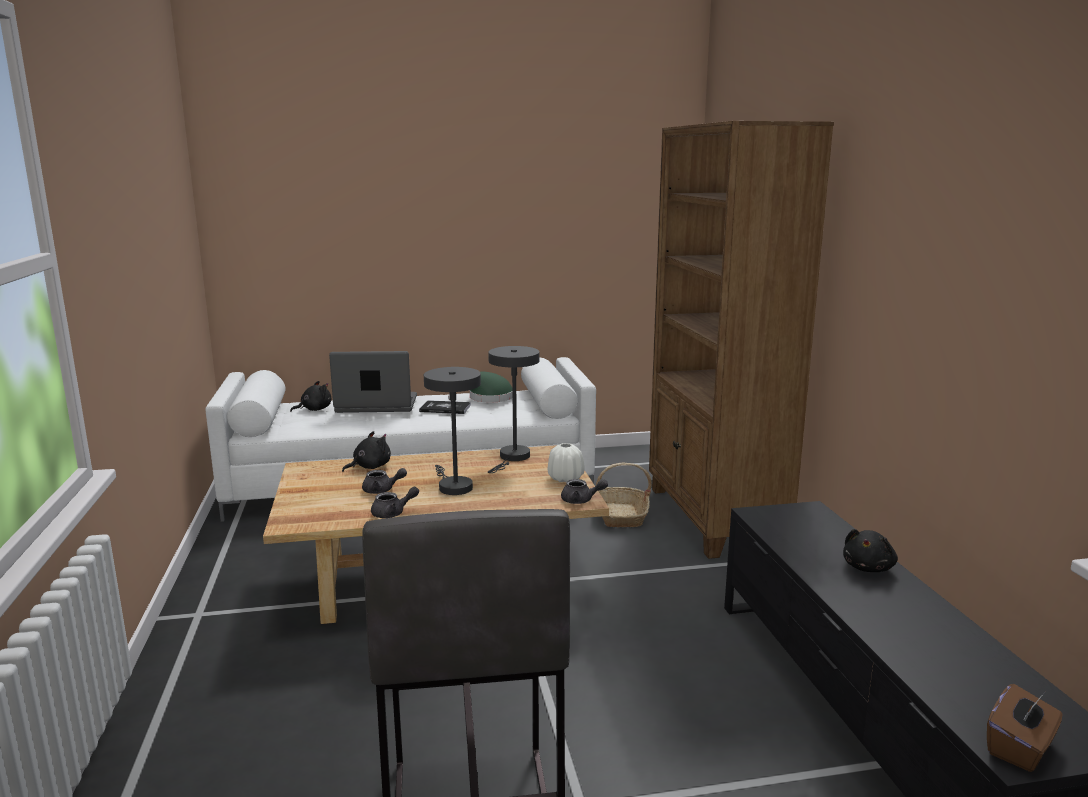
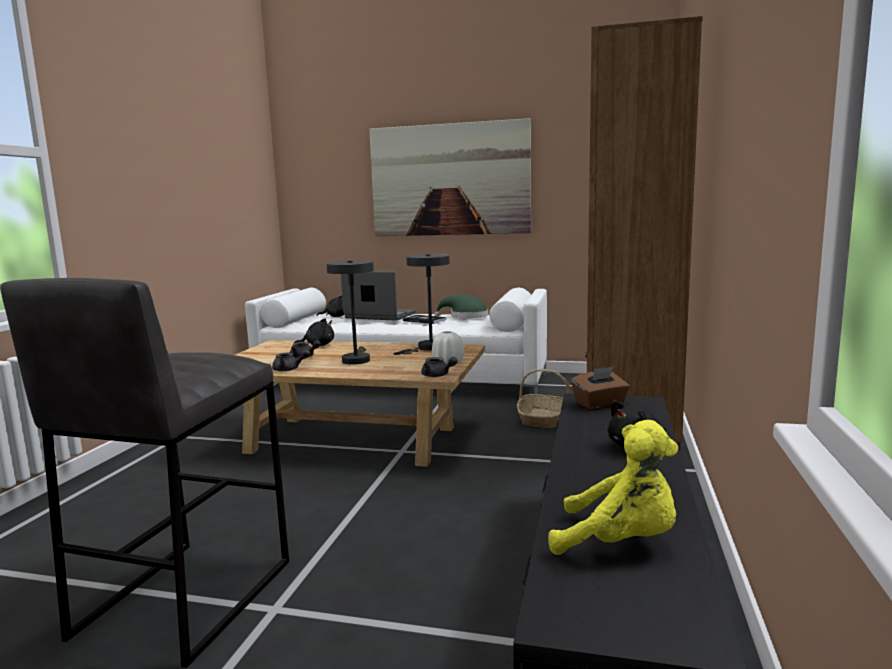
camera: 25 degrees right, 5 degrees down
brown tissue box [987,684,1062,772] -> brown tissue box moved to [571,367,630,409]
none -> picture [369,118,531,236]
none -> yellow plush toy [548,420,678,555]

